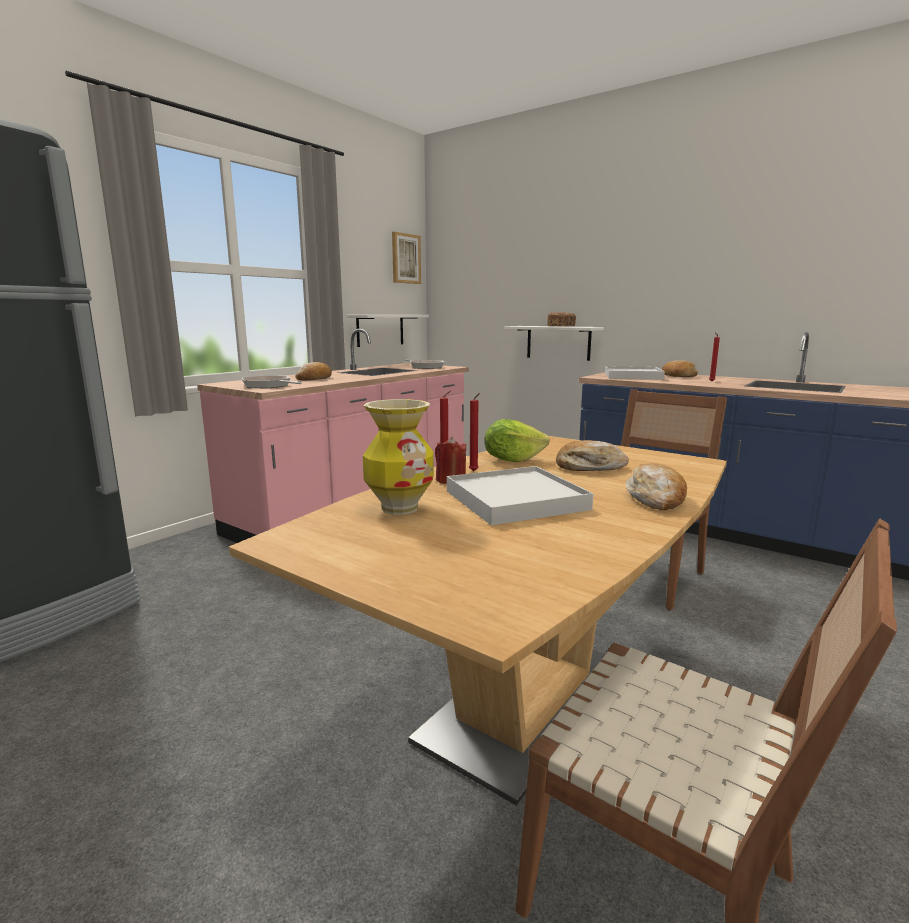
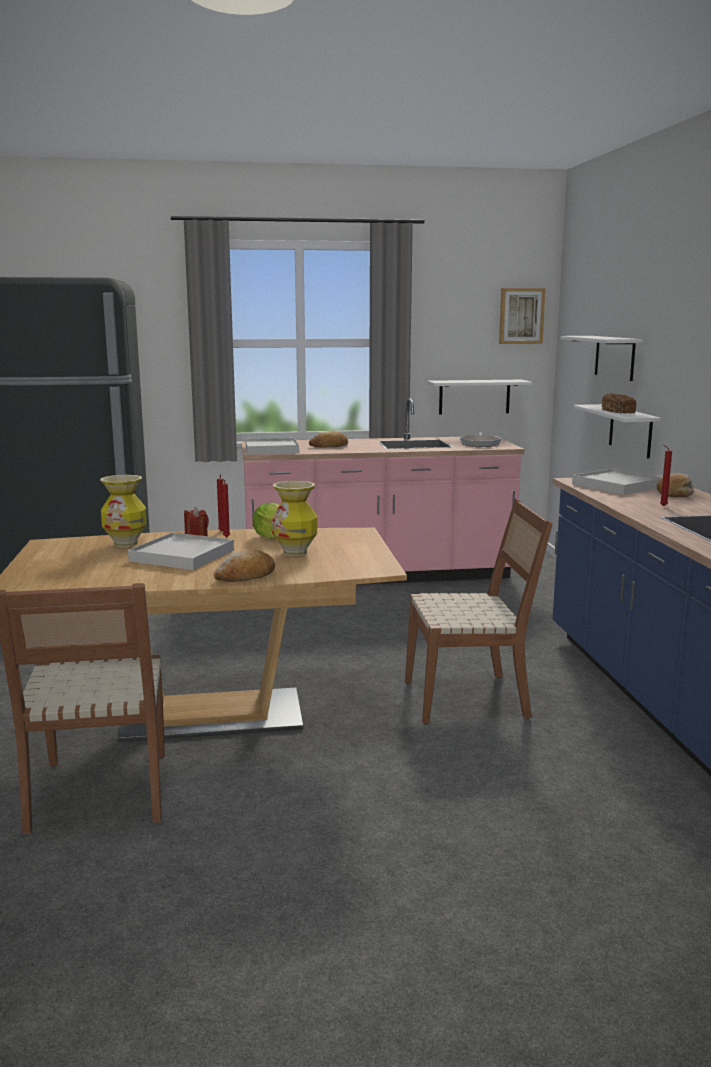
camera: 45 degrees right, 0 degrees up
frying pan [241,375,302,388] -> white tray [245,438,299,454]
bread [556,440,629,471] -> vase [272,481,317,556]
none -> white shelf [561,336,643,381]

